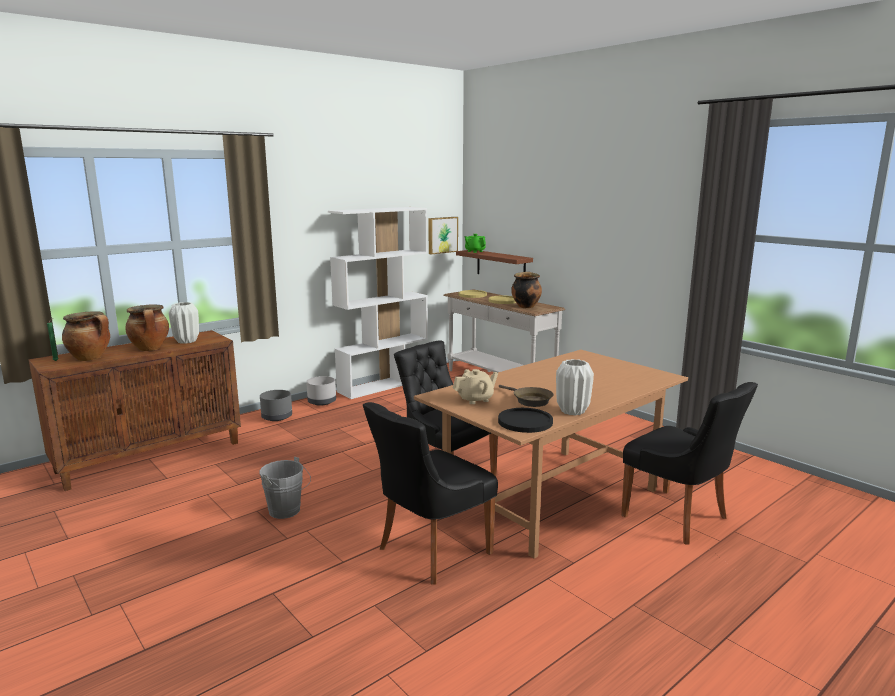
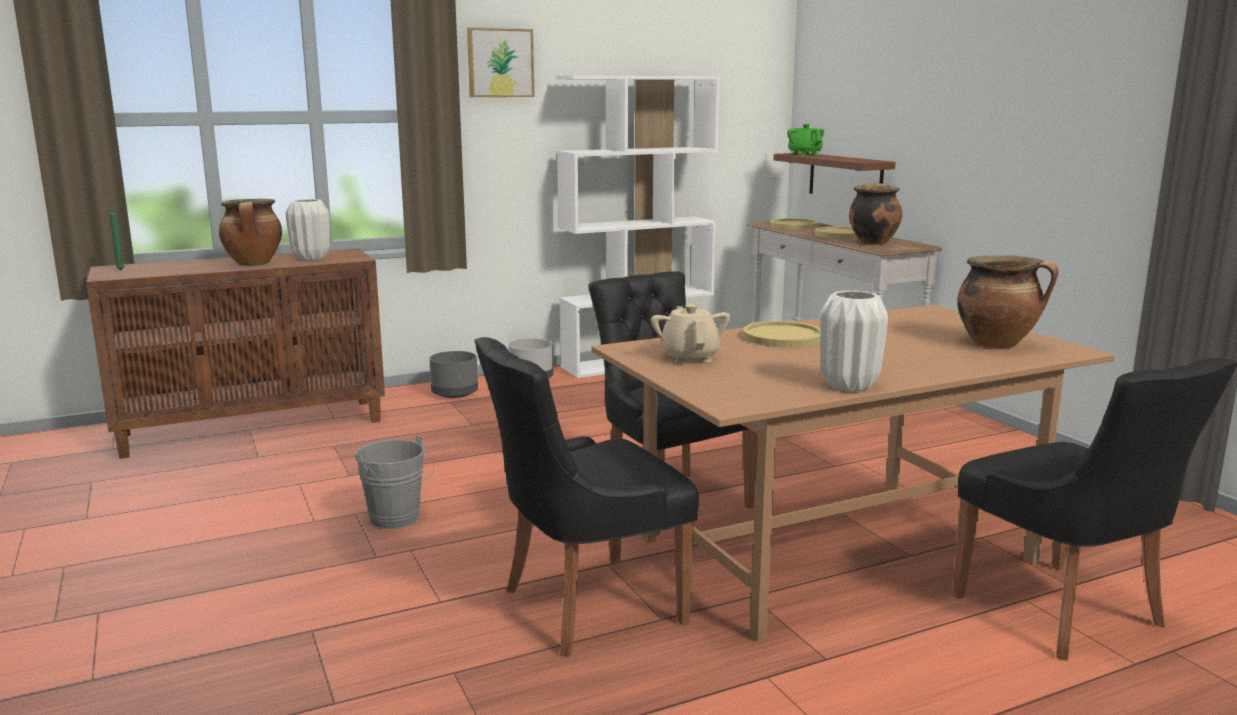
camera: 15 degrees right, 0 degrees up
cooking pot [62,311,110,361] -> cooking pot moved to [957,255,1058,348]
picture [428,217,458,254] -> picture moved to [467,27,535,97]
beige teapot [453,369,498,404] -> beige teapot turned 90 degrees counterclockwise [651,304,730,364]
black plate [498,408,553,433] -> none
brown frying pan [499,385,554,407] -> none
none -> yellow plate [743,321,820,348]

